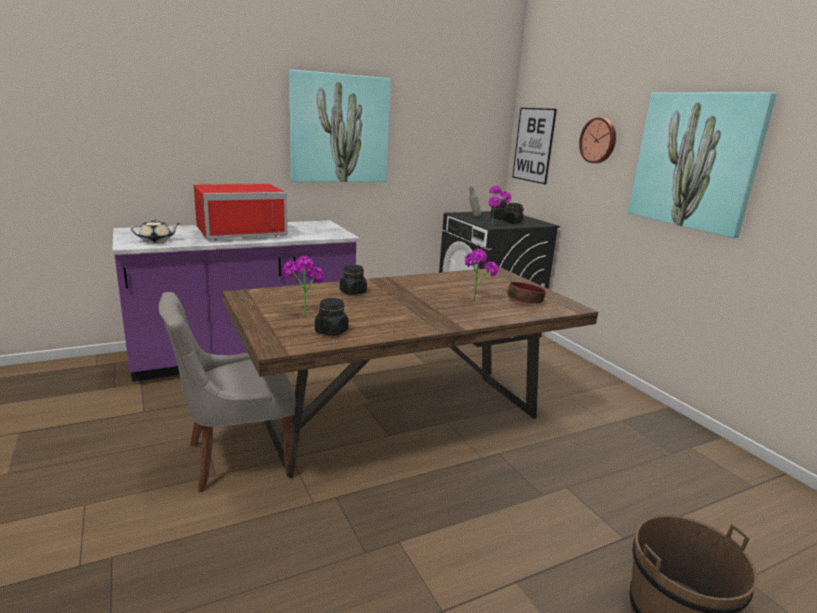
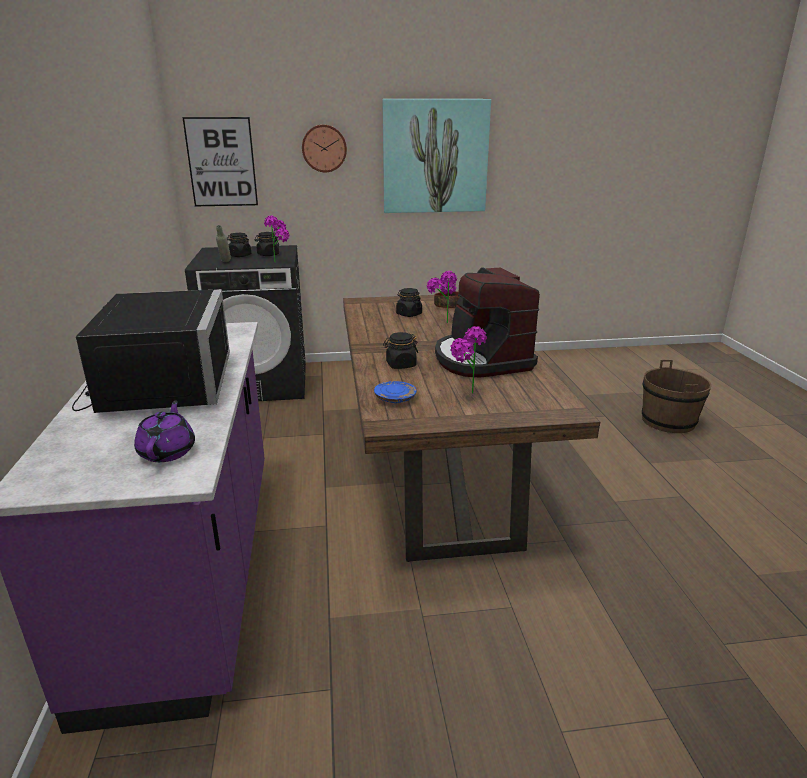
camera: 70 degrees left, 5 degrees up
beige teapot [131,219,180,243] -> purple teapot [134,400,195,462]
grey chair [159,292,296,493] -> none
red microwave [194,184,288,240] -> black microwave [72,289,230,413]
picture [289,69,391,182] -> none
black jar [315,298,349,336] -> black jar moved to [396,288,422,317]
none -> blue plate [374,381,417,403]
none -> coffee machine [435,267,540,377]

